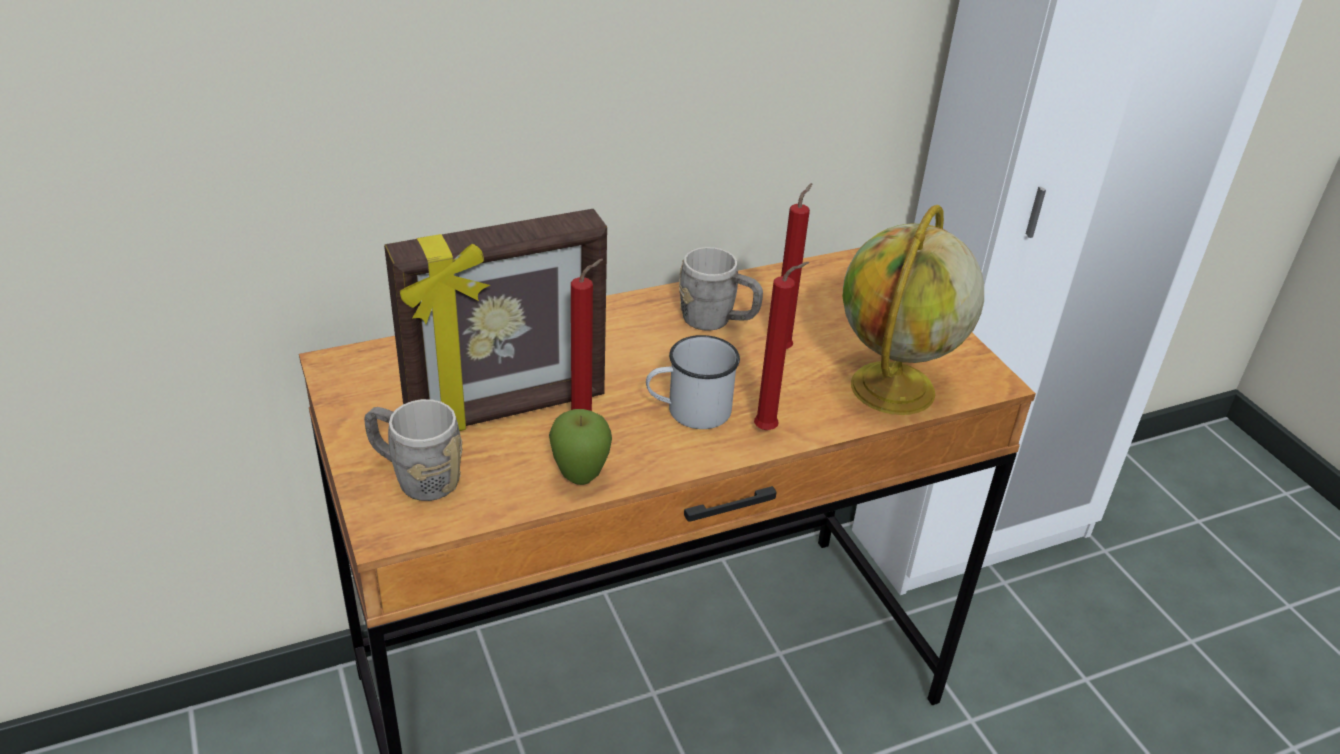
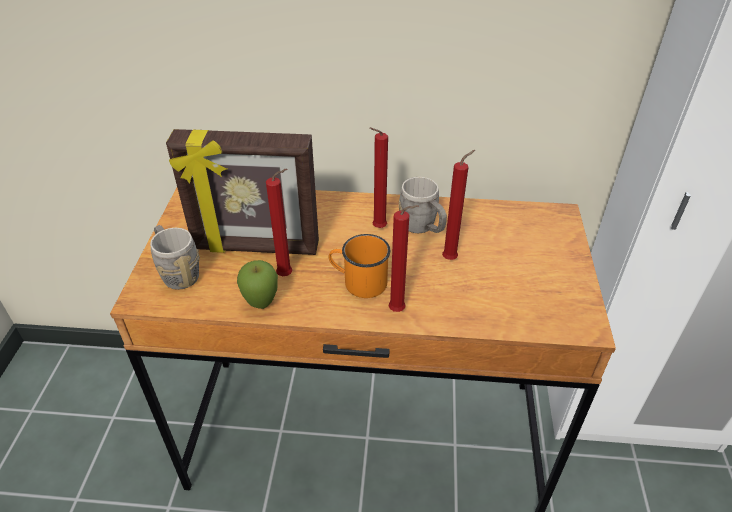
camera: 30 degrees right, 5 degrees up
white mug [646,335,740,429] -> orange mug [329,234,390,298]
globe [842,205,984,415] -> none
none -> red candle [369,127,388,228]

